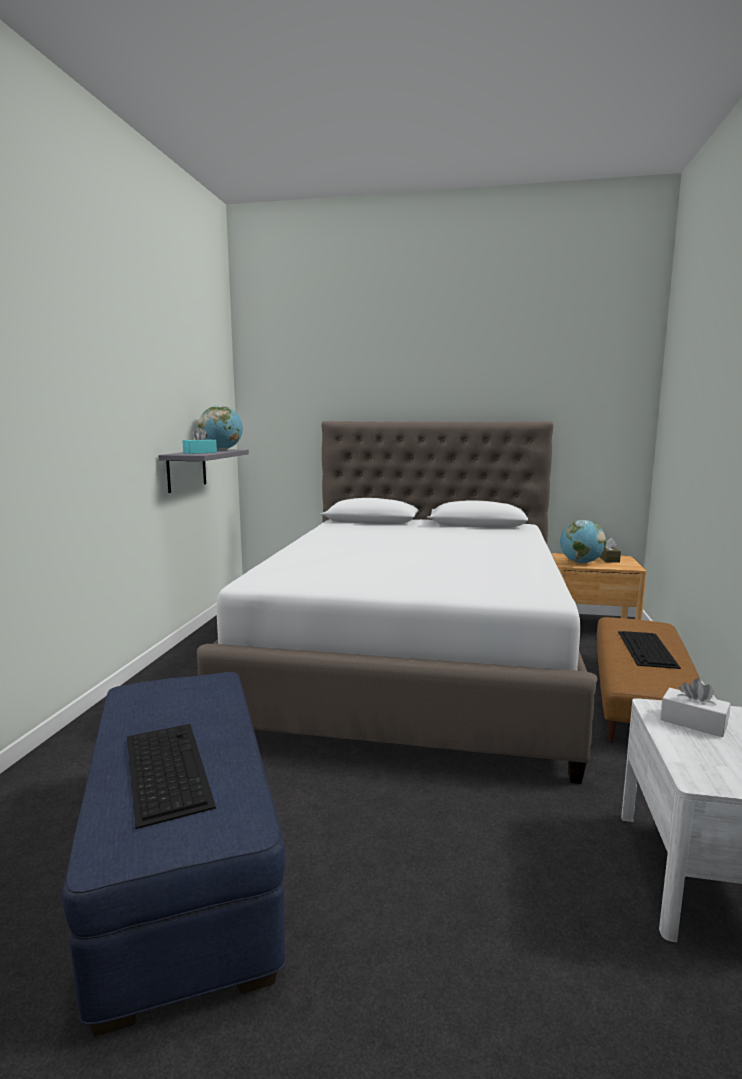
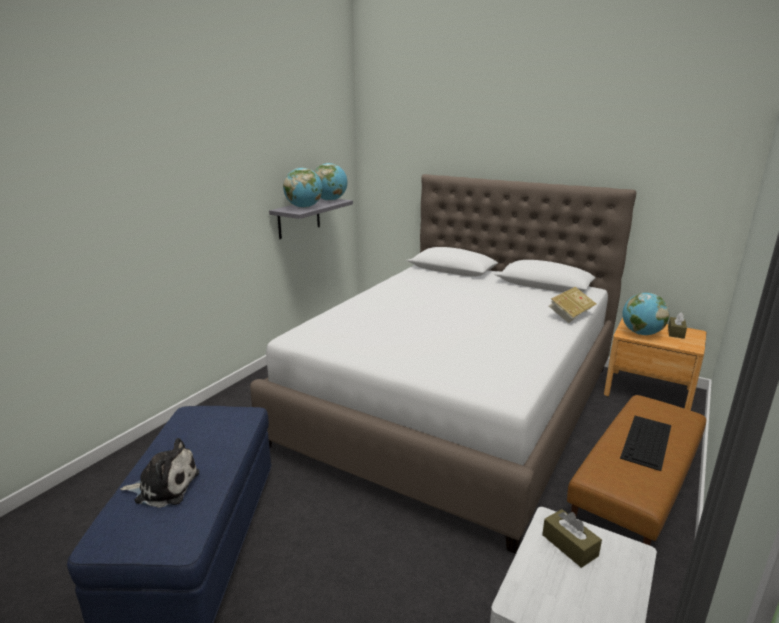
camera: 20 degrees right, 10 degrees up
keyboard [127,724,216,829] -> plush toy [120,438,199,508]
turquoise tissue box [182,428,217,454] -> globe [283,168,323,208]
white tissue box [660,679,731,737] -> brown tissue box [542,509,602,568]
none -> book [549,287,596,323]

